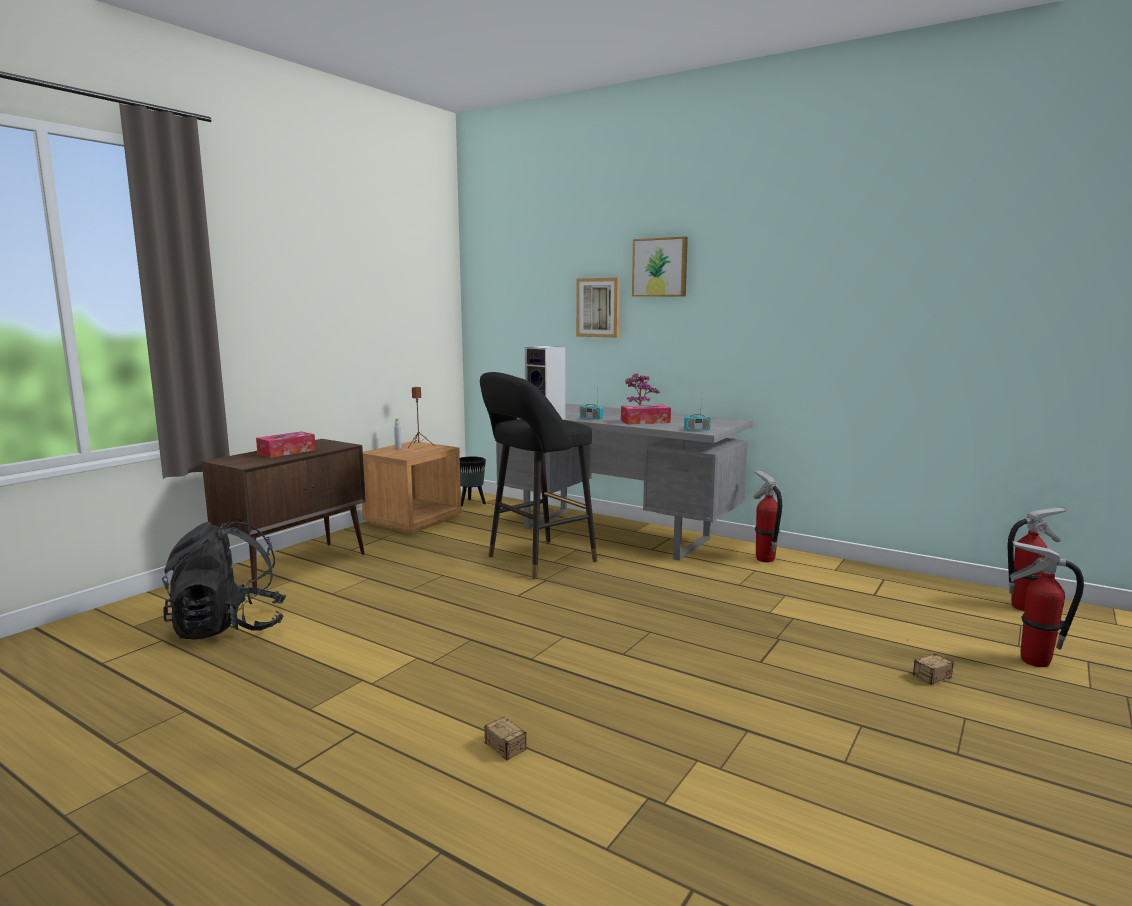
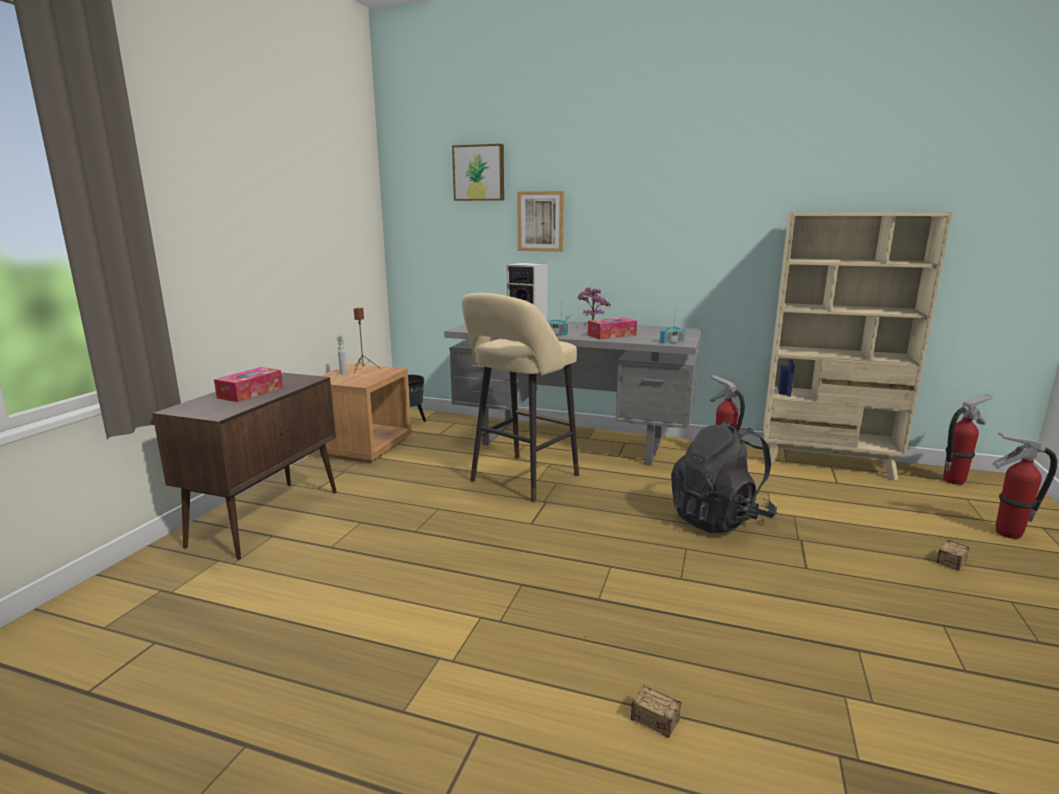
camera: 15 degrees left, 5 degrees up
black backpack [162,519,286,639] -> black backpack moved to [671,420,777,533]
black stool [480,372,597,579] -> beige stool [462,293,579,502]
picture [632,236,688,297] -> picture moved to [452,144,504,201]
none -> beige bookcase [763,212,952,481]

